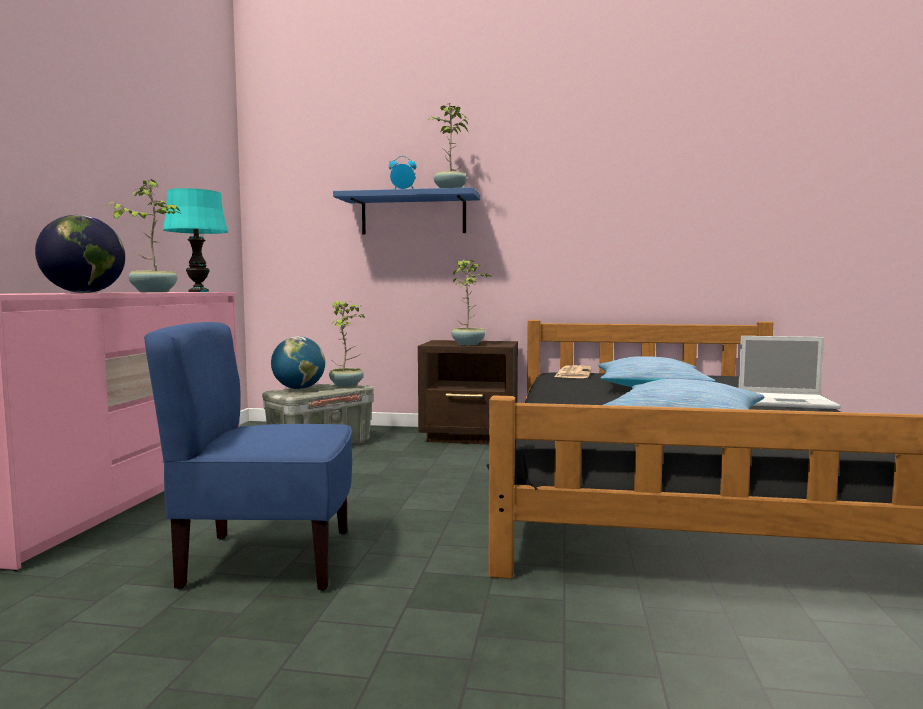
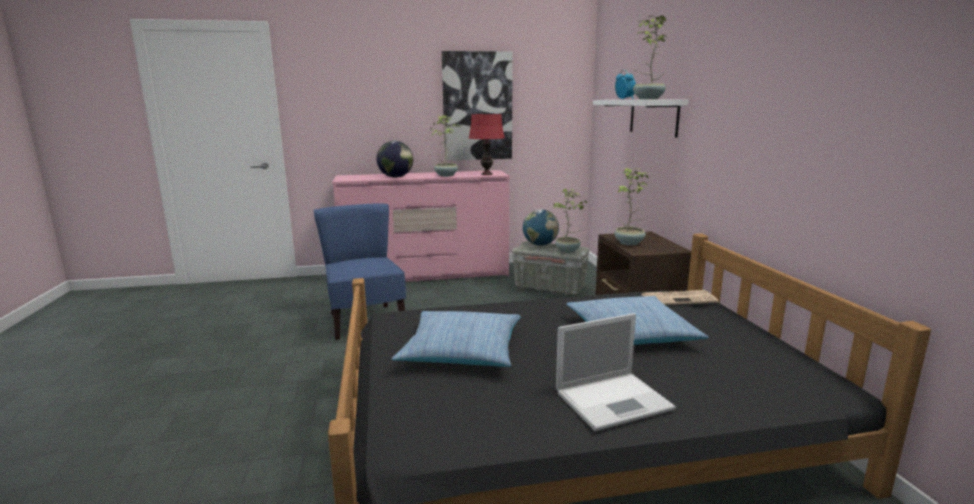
camera: 70 degrees right, 10 degrees up
turquoise table lamp [163,188,228,292] -> red table lamp [469,114,505,175]
blue shelf [333,187,480,235] -> white shelf [593,99,688,138]
laptop [738,336,841,409] -> laptop turned 105 degrees counterclockwise [556,313,676,431]
none -> picture [442,51,513,161]

